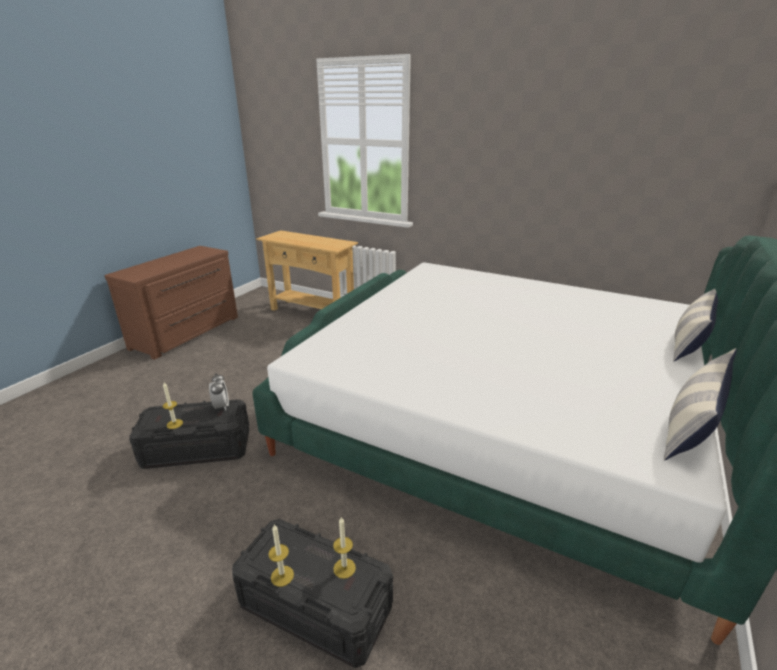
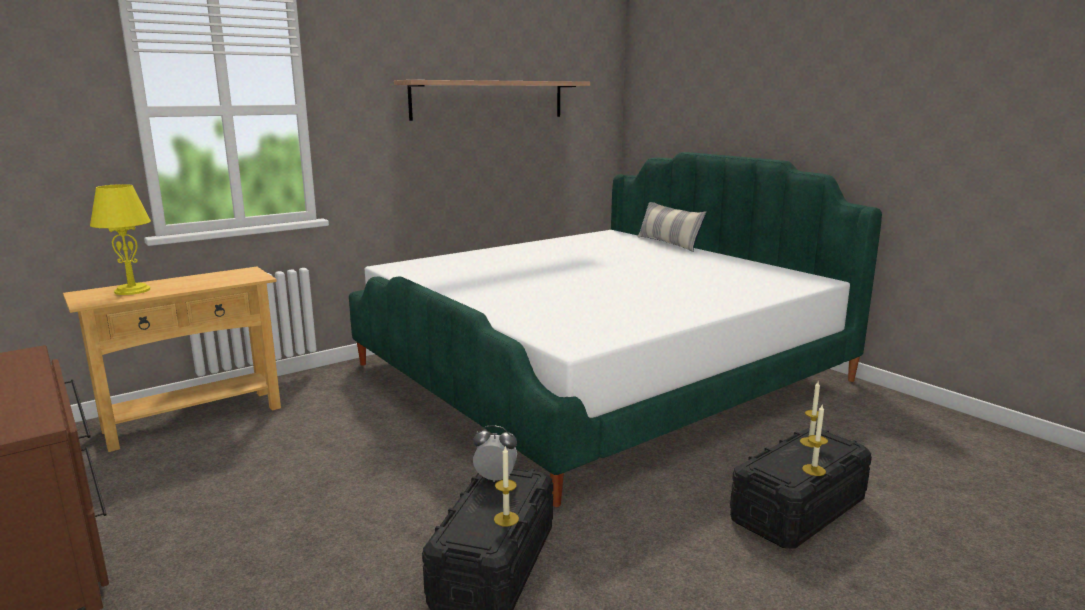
camera: 65 degrees left, 10 degrees down
pillow [664,348,737,461] -> none
none -> yellow table lamp [90,184,151,295]
none -> shelf [394,80,590,121]

